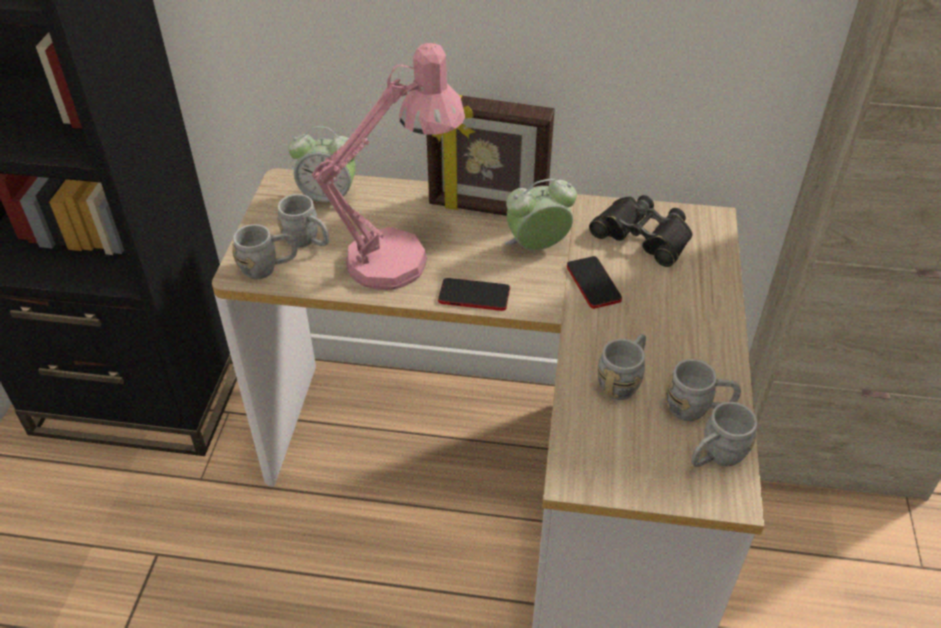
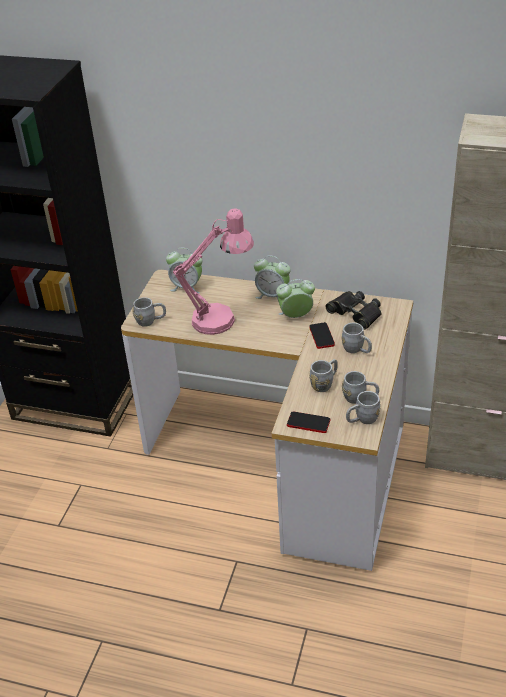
camera: 10 degrees right, 5 degrees down
grey mug [277,194,329,248] -> grey mug moved to [341,323,372,353]
picture frame [426,95,555,216] -> alarm clock [254,255,291,302]
phone [438,278,510,311] -> phone moved to [287,411,330,433]

